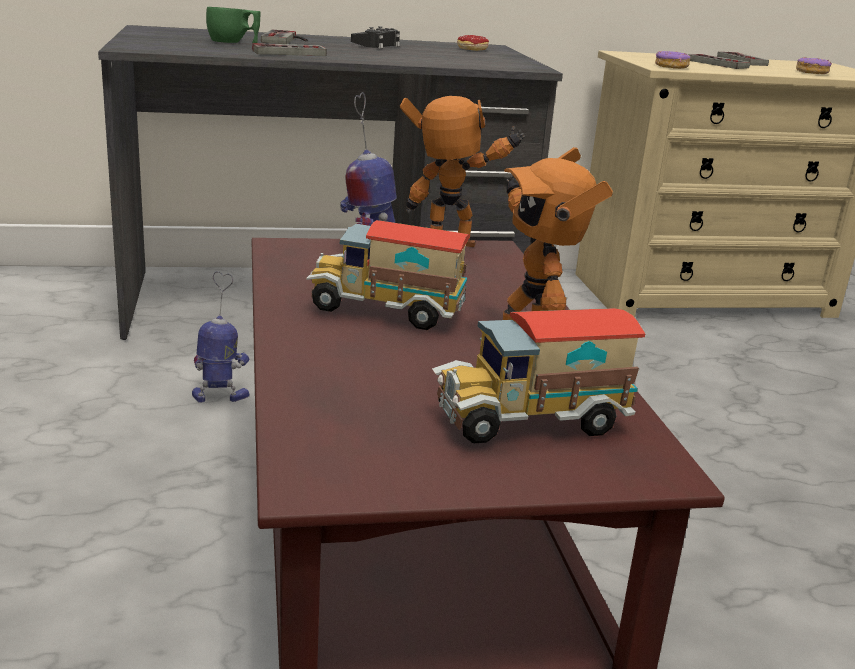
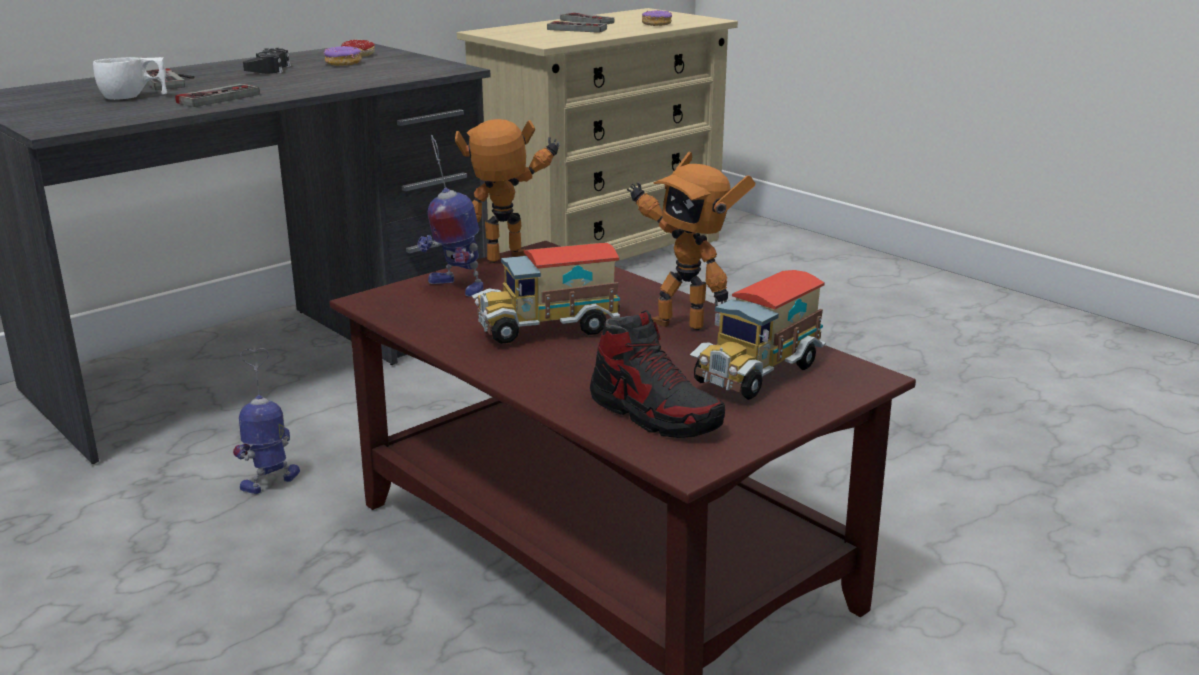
camera: 30 degrees left, 0 degrees up
green cup [206,7,261,43] -> white cup [93,57,167,99]
donut [655,51,690,69] -> donut moved to [324,46,362,66]
none -> shoe [590,310,725,438]

